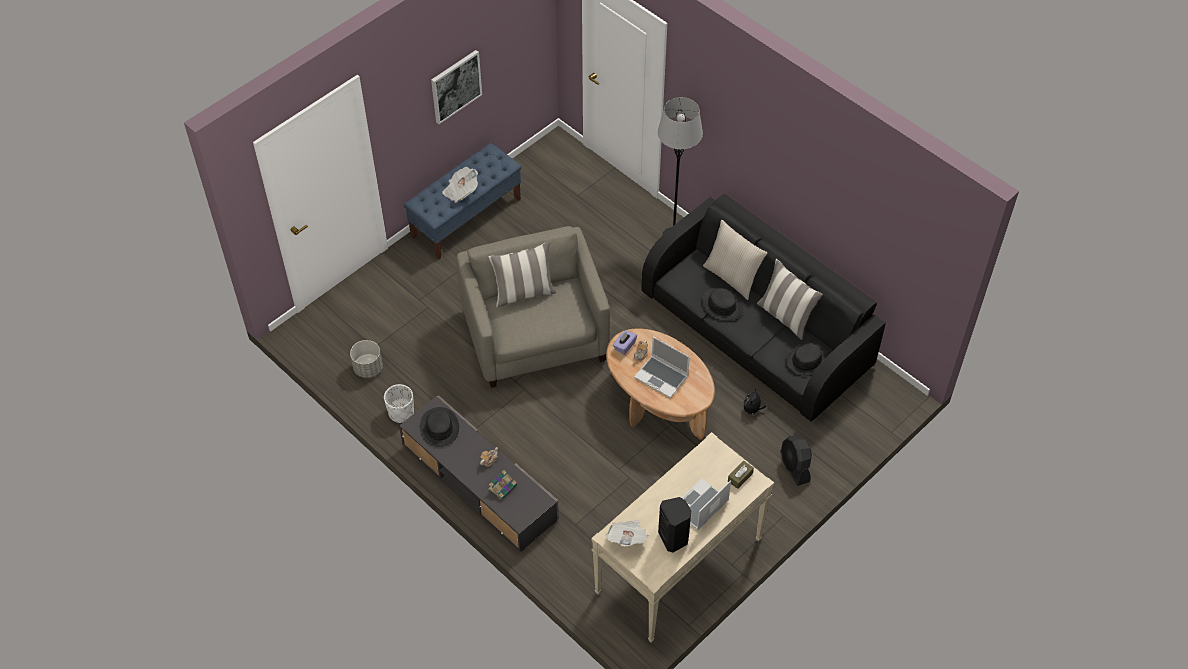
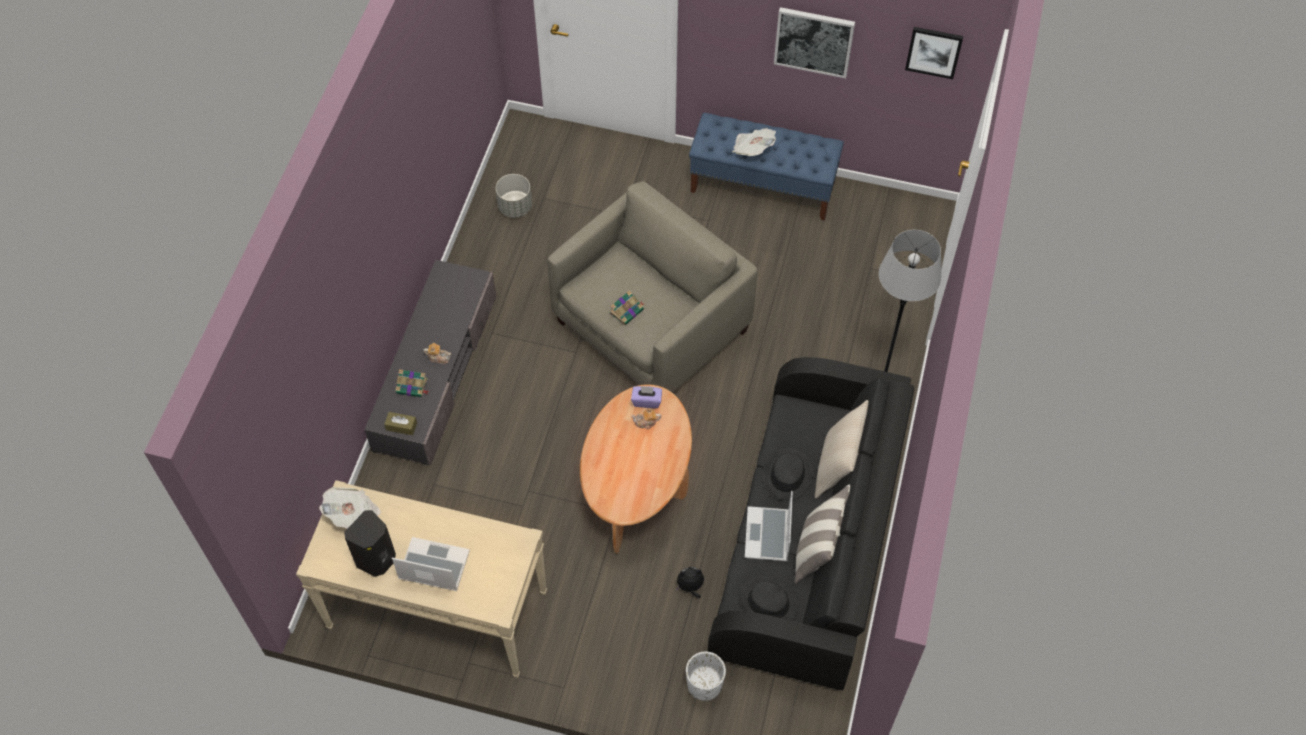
camera: 60 degrees right, 5 degrees up
white planter [384,384,414,423] -> white planter moved to [686,651,726,701]
black hat [420,407,459,447] -> none
pillow [489,241,556,308] -> none
laptop [634,337,690,398] -> laptop moved to [745,491,793,561]
brown tissue box [728,461,754,489] -> brown tissue box moved to [384,412,417,435]
black fan [780,436,812,486] -> none
none -> book [609,290,644,325]
none -> picture [905,27,963,79]

